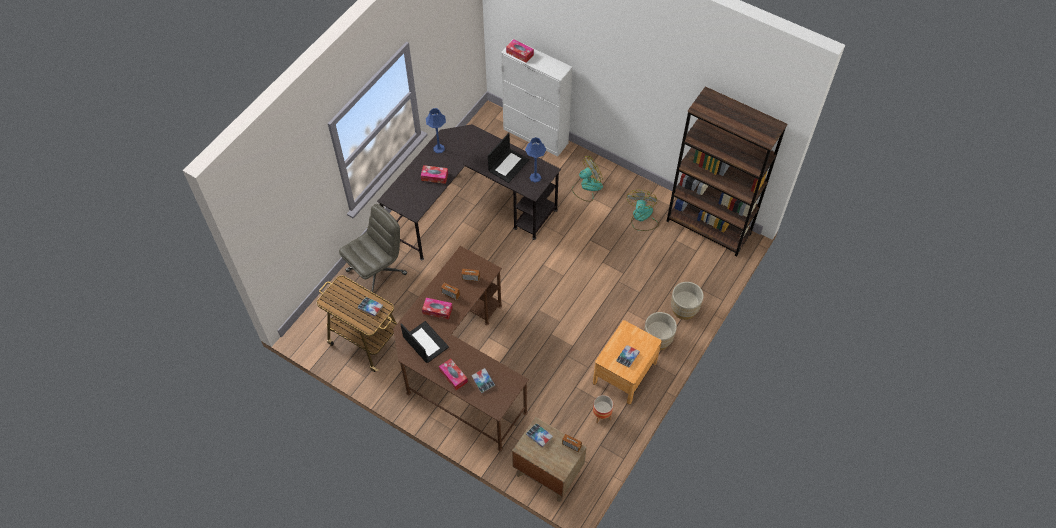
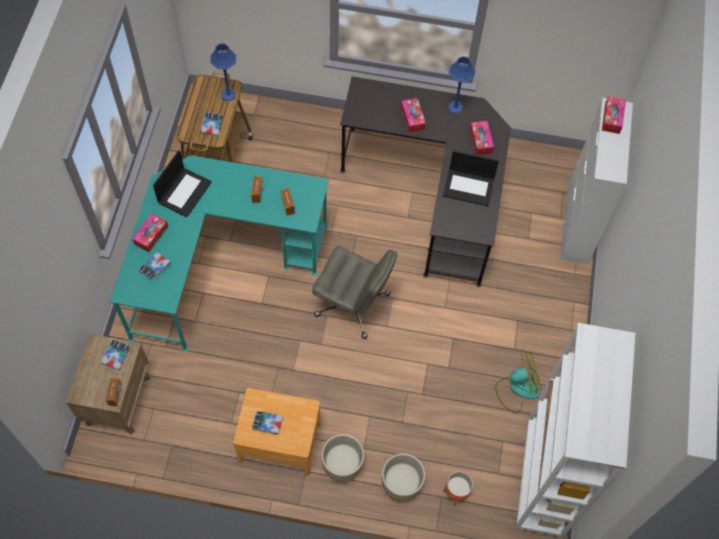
camera: 65 degrees right, 5 degrees up
grey office chair [339,204,407,292] -> grey office chair moved to [312,246,397,339]
brown desk [393,246,529,451] -> turquoise desk [110,155,329,352]
tissue box [422,298,453,320] -> tissue box moved to [470,121,494,155]
blue table lamp [525,137,547,183] -> blue table lamp moved to [210,43,236,101]
fan [572,156,603,202] -> none
planter [593,395,613,424] -> planter moved to [443,471,473,506]
brown bookcase [667,86,787,257] -> white bookcase [515,323,635,539]

